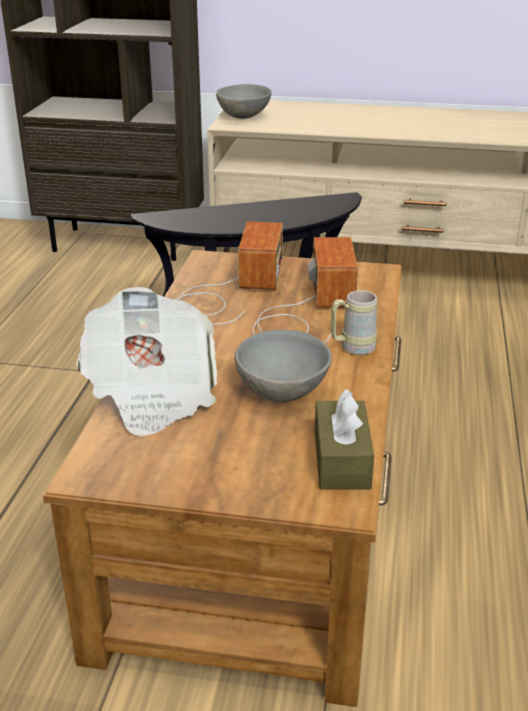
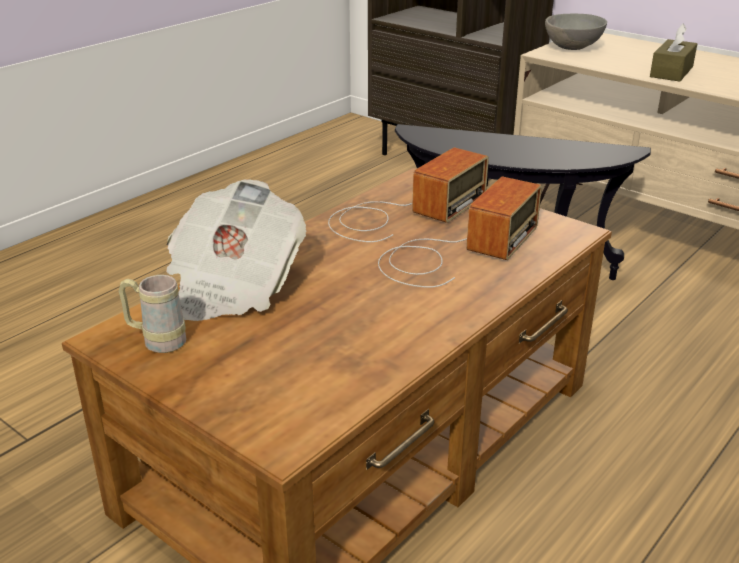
camera: 30 degrees right, 0 degrees up
grey bowl [235,330,332,402] -> none
brown tissue box [315,389,374,489] -> brown tissue box moved to [650,24,697,82]
beige mug [331,290,377,355] -> beige mug moved to [119,275,187,353]

